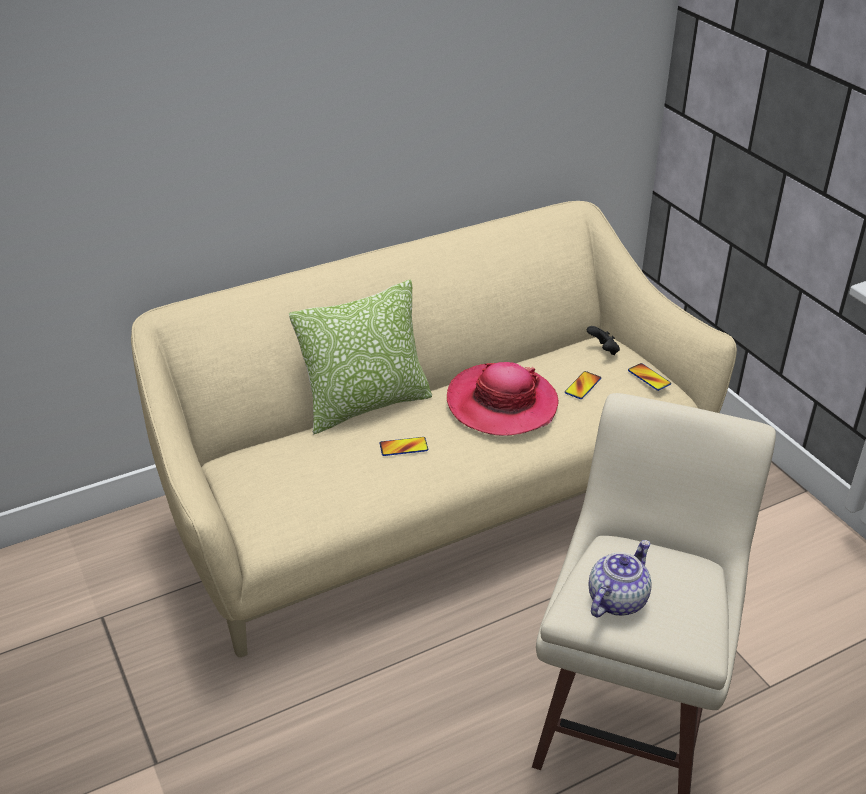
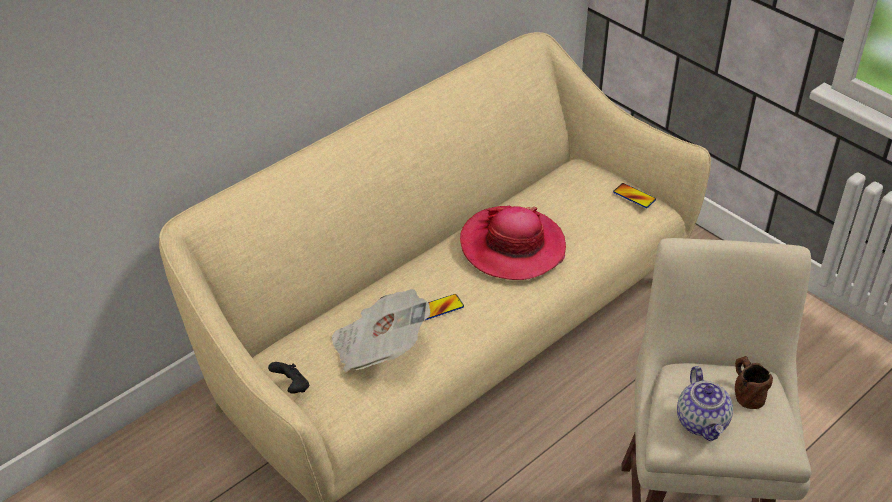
camera: 15 degrees left, 5 degrees up
pillow [289,279,432,434] -> none
phone [565,371,601,399] -> none
black game controller [587,326,620,355] -> black game controller moved to [268,362,309,394]
teapot [589,540,651,617] -> teapot turned 150 degrees clockwise [677,366,733,441]
none -> newspaper [332,289,430,372]
none -> brown mug [735,356,773,409]

